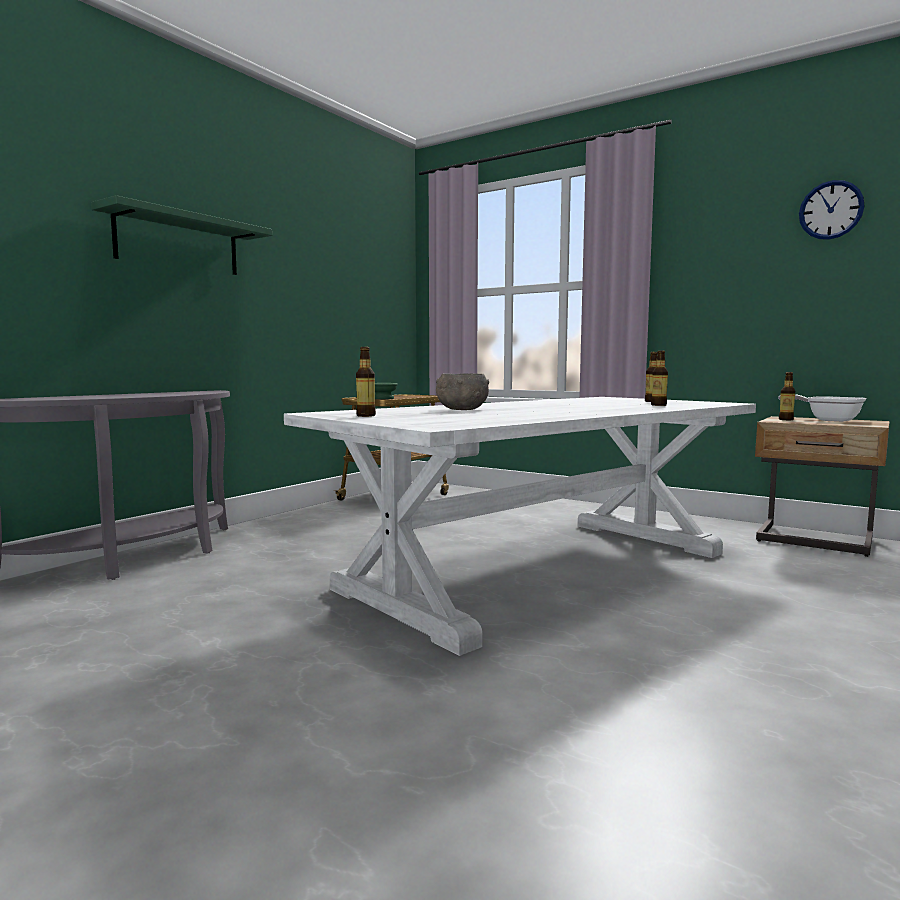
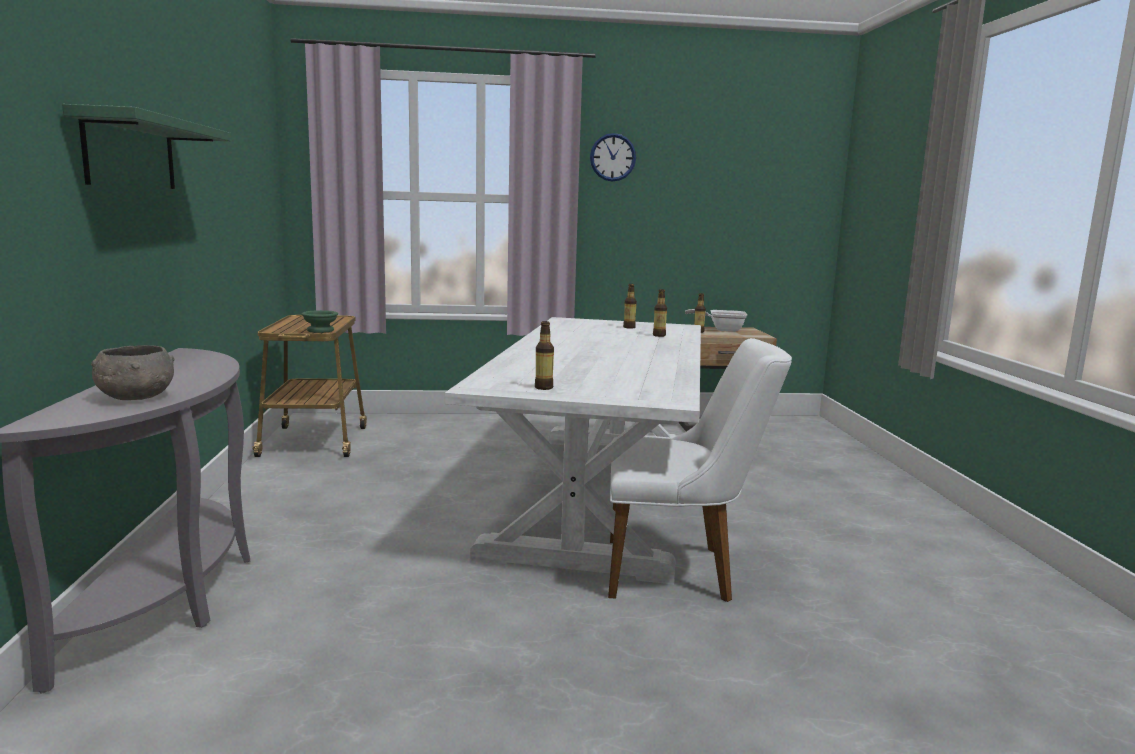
camera: 40 degrees left, 5 degrees up
grey bowl [436,373,489,410] -> grey bowl moved to [91,345,174,400]
wall clock [799,180,865,240] -> wall clock moved to [590,133,636,182]
none -> white chair [608,338,792,602]

